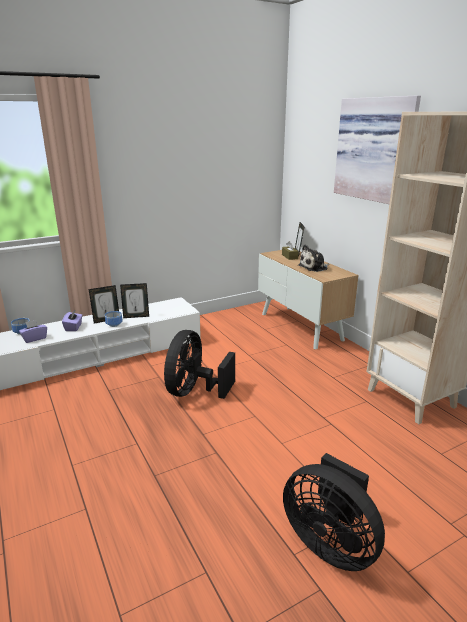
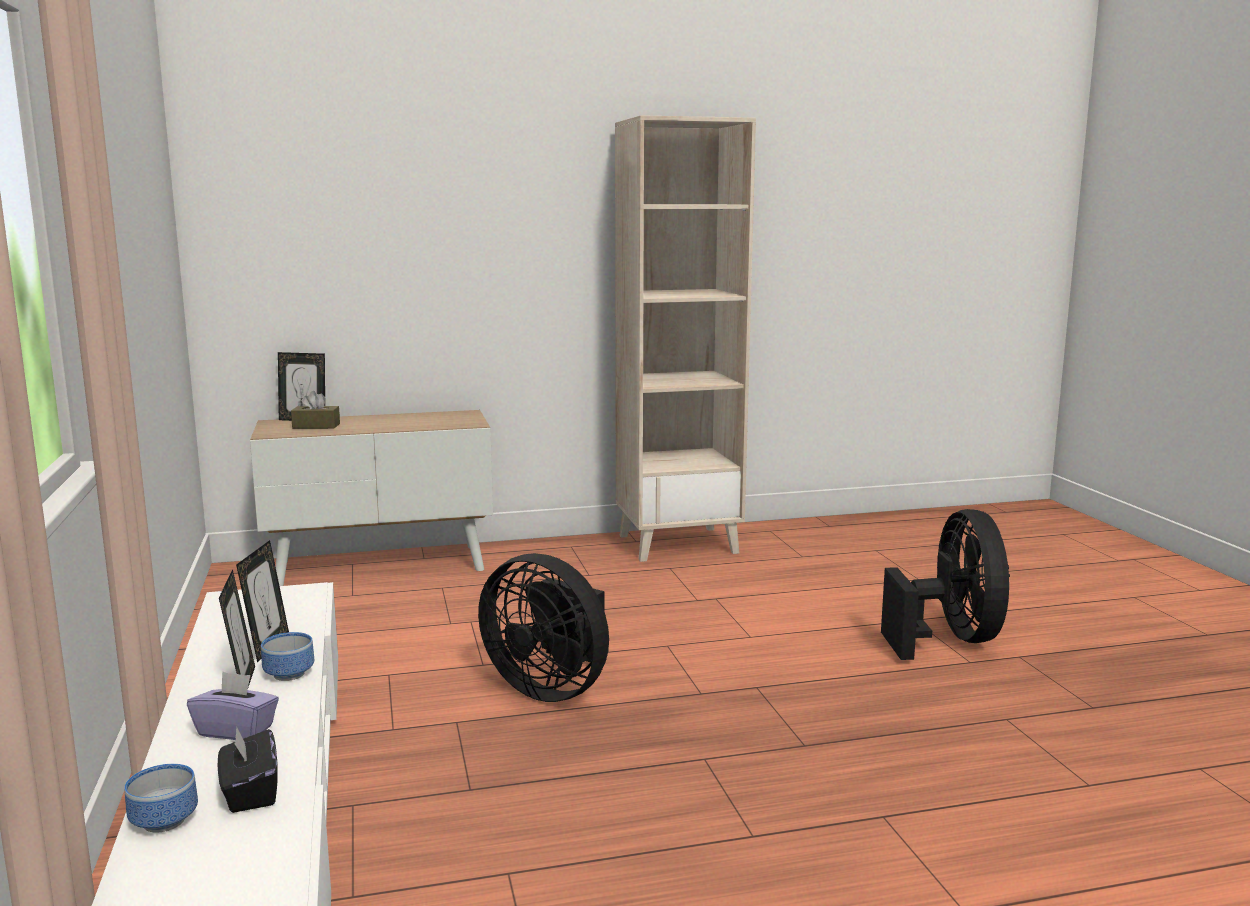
camera: 75 degrees left, 10 degrees down
purple tissue box [19,320,47,343] -> black tissue box [218,726,277,813]
black fan [283,453,385,571] -> black fan turned 60 degrees counterclockwise [881,509,1010,660]
plush toy [298,244,329,272] -> none
picture [334,95,421,204] -> none

